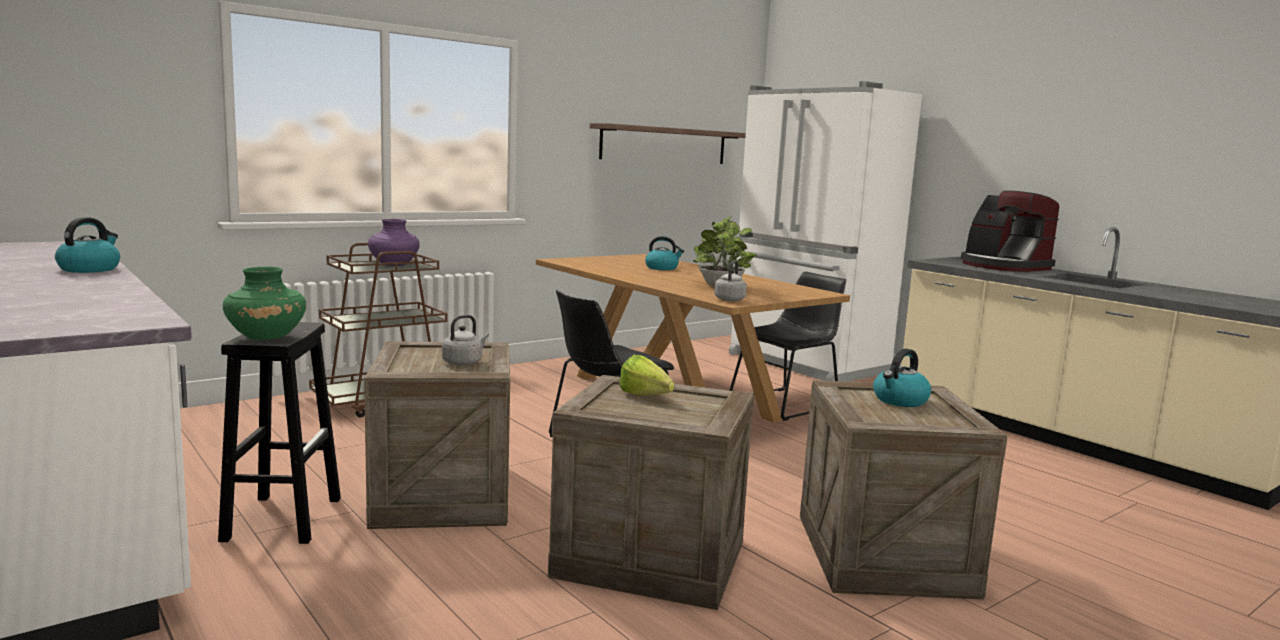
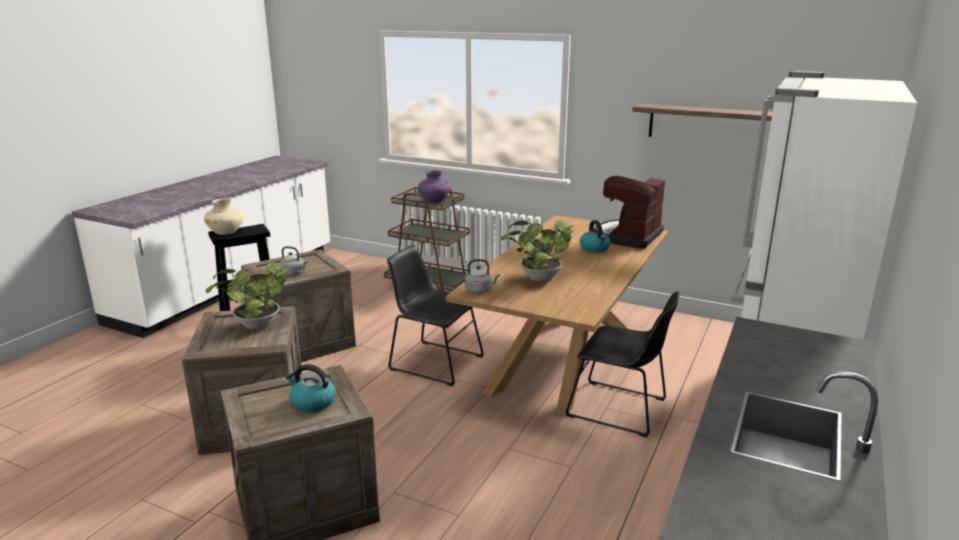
camera: 65 degrees right, 10 degrees up
kettle [55,217,120,273] -> none
green vase [223,267,306,340] -> beige vase [204,198,244,235]
lettuce [619,355,674,396] -> potted plant [206,262,288,330]
coffee machine [961,191,1059,272] -> coffee machine moved to [594,176,665,249]

